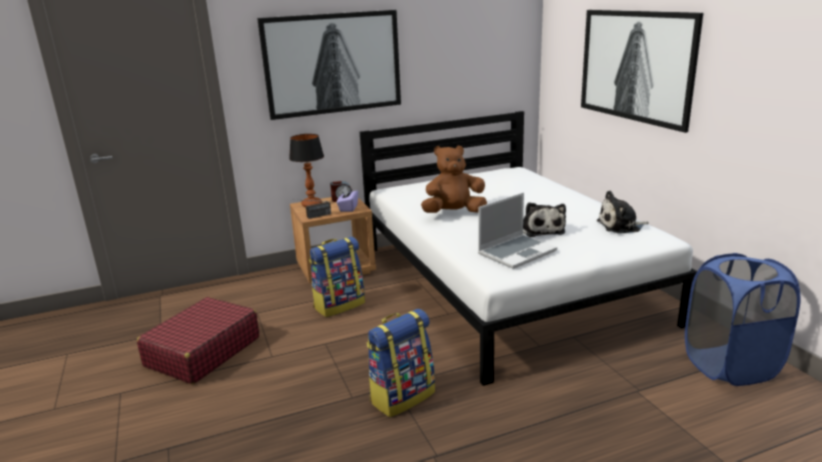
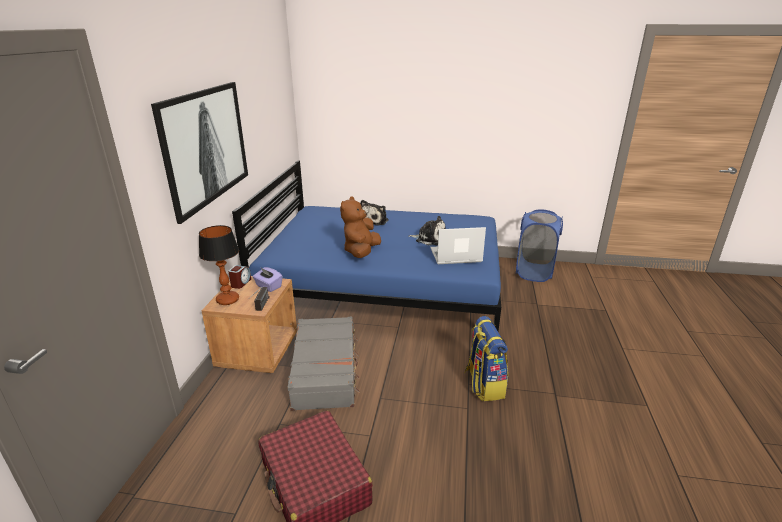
camera: 60 degrees left, 5 degrees up
backpack [309,237,365,317] -> grey suitcase [287,317,360,411]
white bed [360,111,697,386] -> blue bed [232,160,501,331]
laptop [478,192,557,269] -> laptop turned 90 degrees counterclockwise [431,227,486,264]
picture [581,10,703,133] -> none
plush toy [596,191,649,234] -> plush toy moved to [360,200,389,226]

